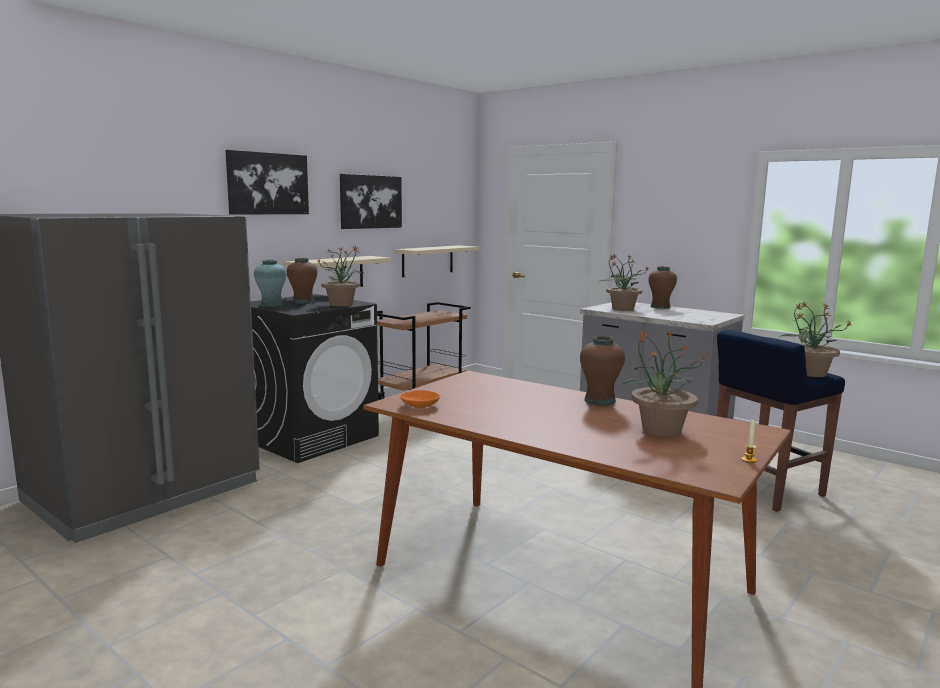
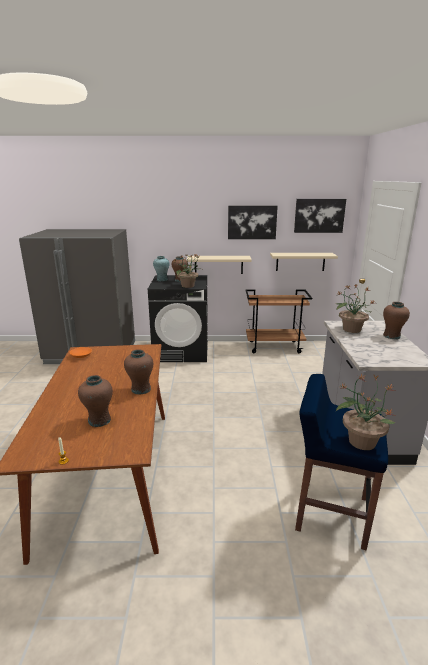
camera: 50 degrees right, 10 degrees up
picture [225,150,309,215] -> picture moved to [294,199,346,233]
potted plant [620,329,710,437] -> brown vase [78,375,113,427]

